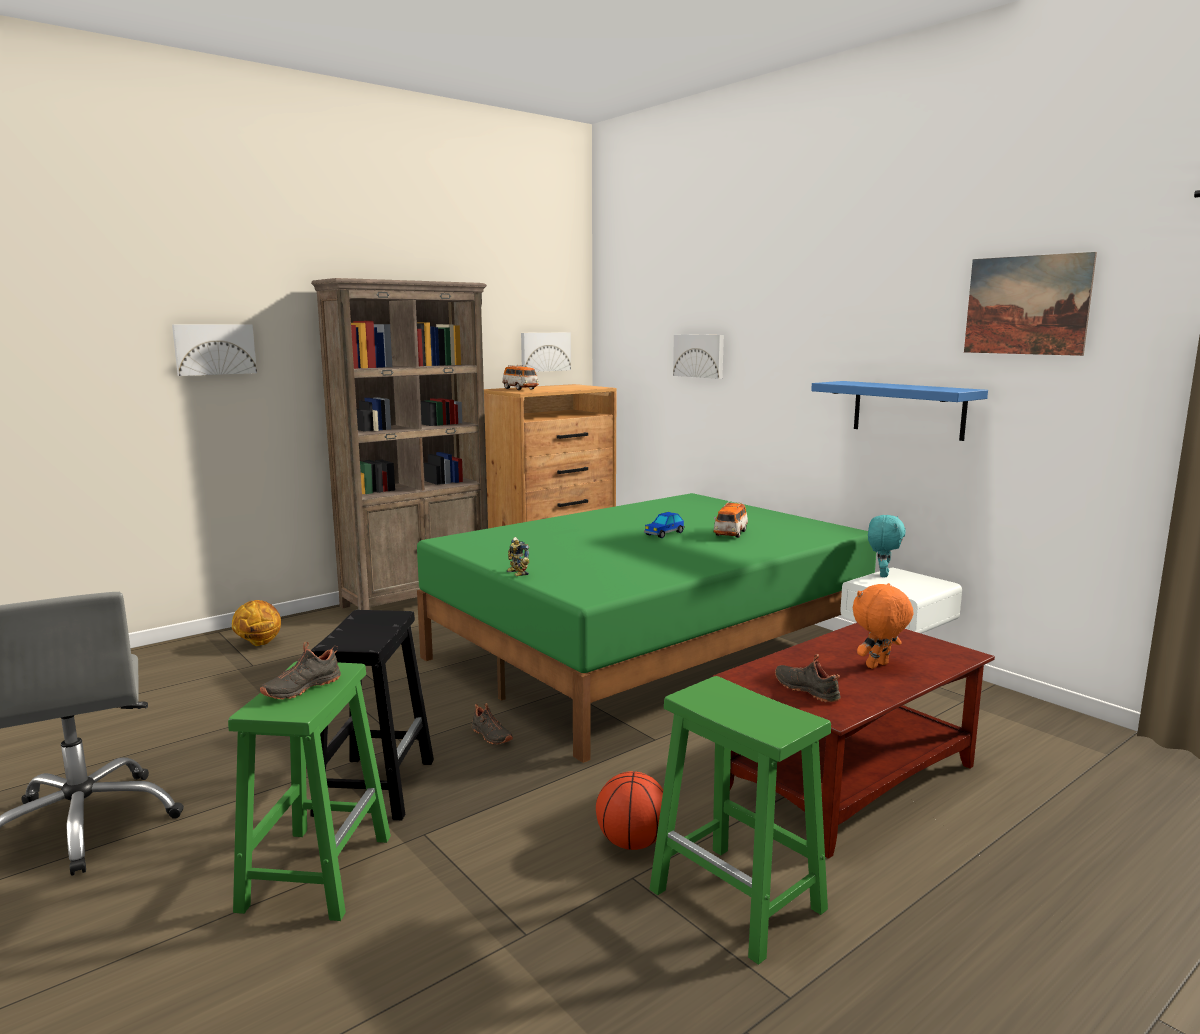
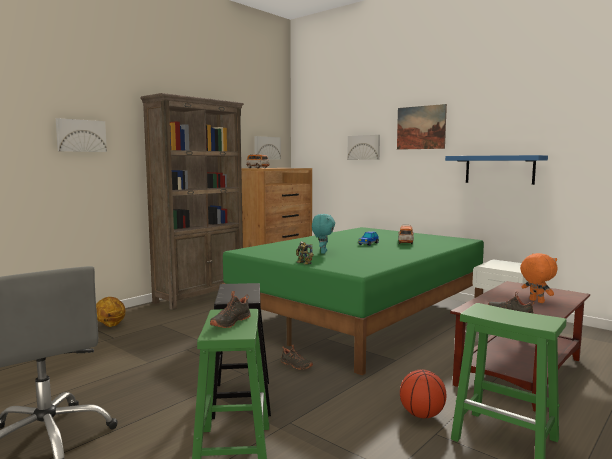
camera: 10 degrees left, 5 degrees down
orange plush toy [853,583,914,669] -> orange plush toy turned 105 degrees clockwise [520,253,557,303]
turquoise plush toy [868,515,906,577] -> turquoise plush toy moved to [312,214,335,254]
picture [964,252,1097,356] -> picture moved to [397,104,447,150]

